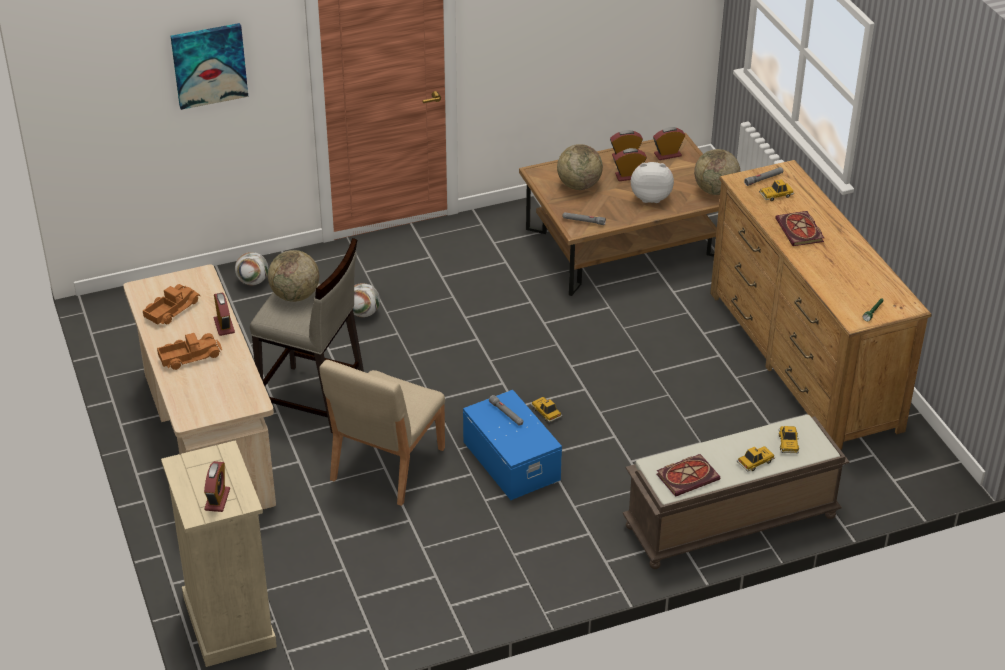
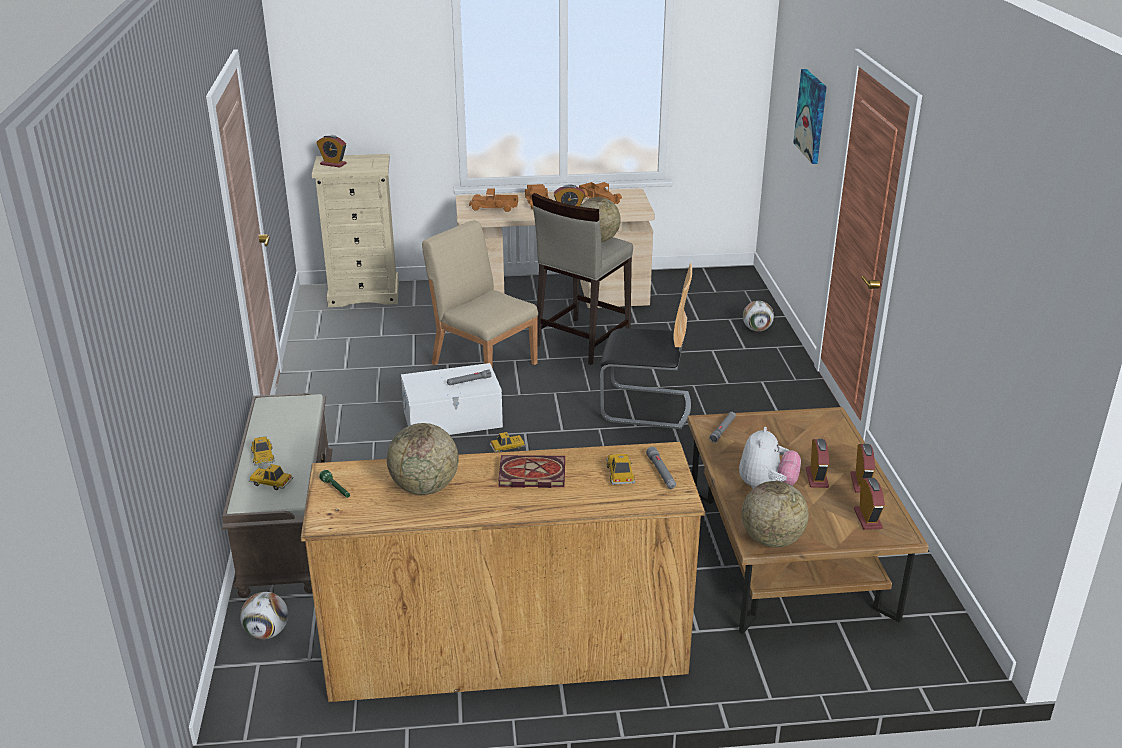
camera: 105 degrees right, 10 degrees down
football [353,283,380,317] -> football moved to [240,592,288,639]
blue storage box [463,390,562,500] -> white storage box [401,363,503,435]
globe [557,144,603,190] -> globe moved to [387,423,459,495]
book [656,454,720,497] -> none
none -> toy truck [469,188,518,212]
none -> chair [600,263,692,429]

